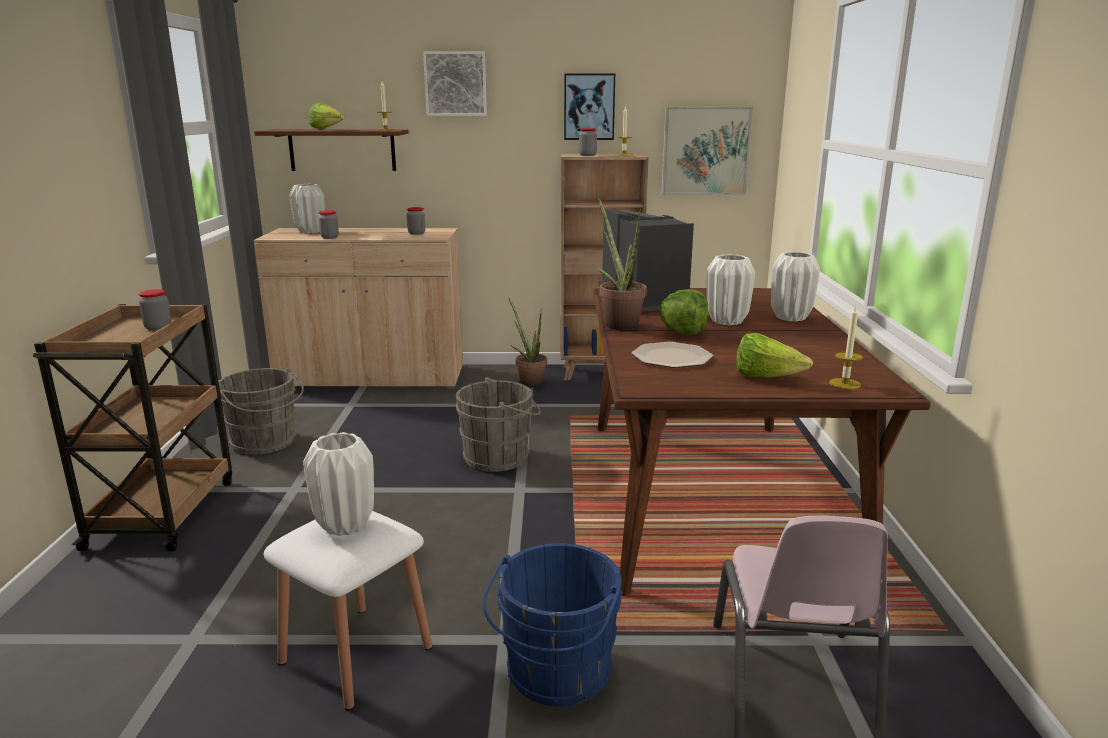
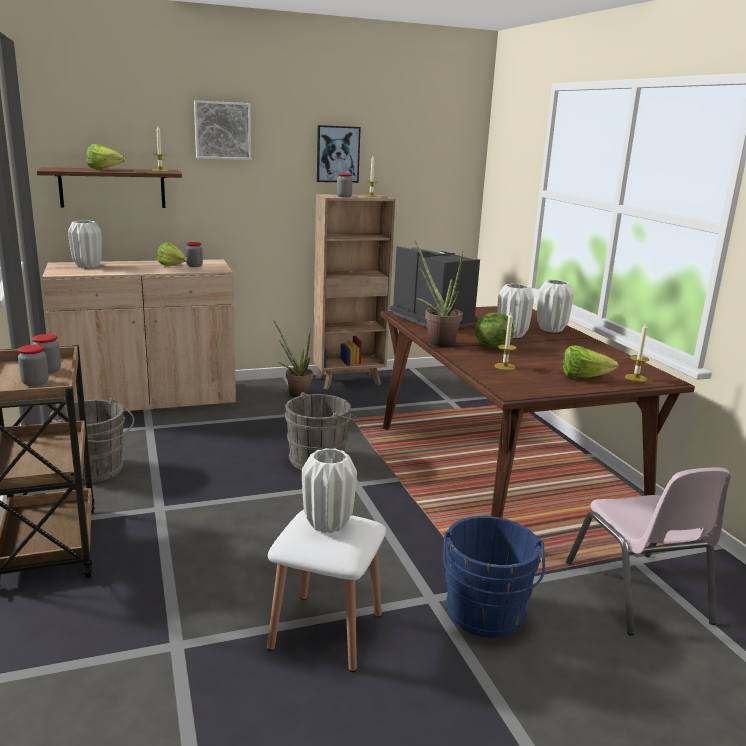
camera: 20 degrees left, 0 degrees up
jar [319,210,339,239] -> jar moved to [18,345,49,386]
plate [632,342,713,368] -> candle [494,313,516,370]
picture [662,107,753,195] -> none
none -> lettuce [157,242,187,266]

